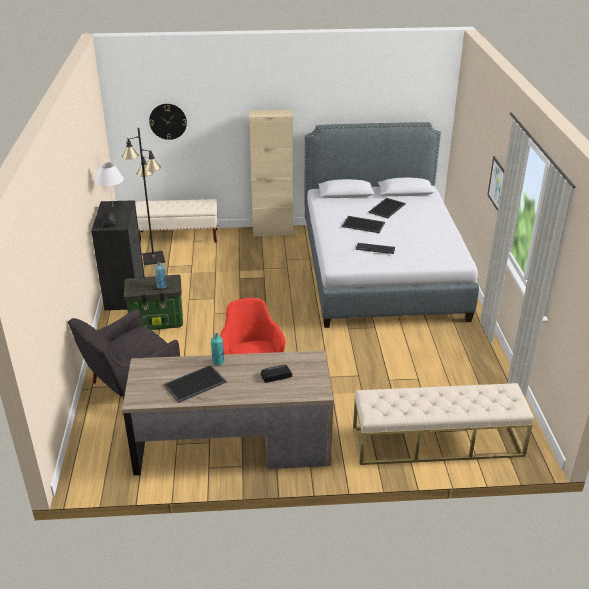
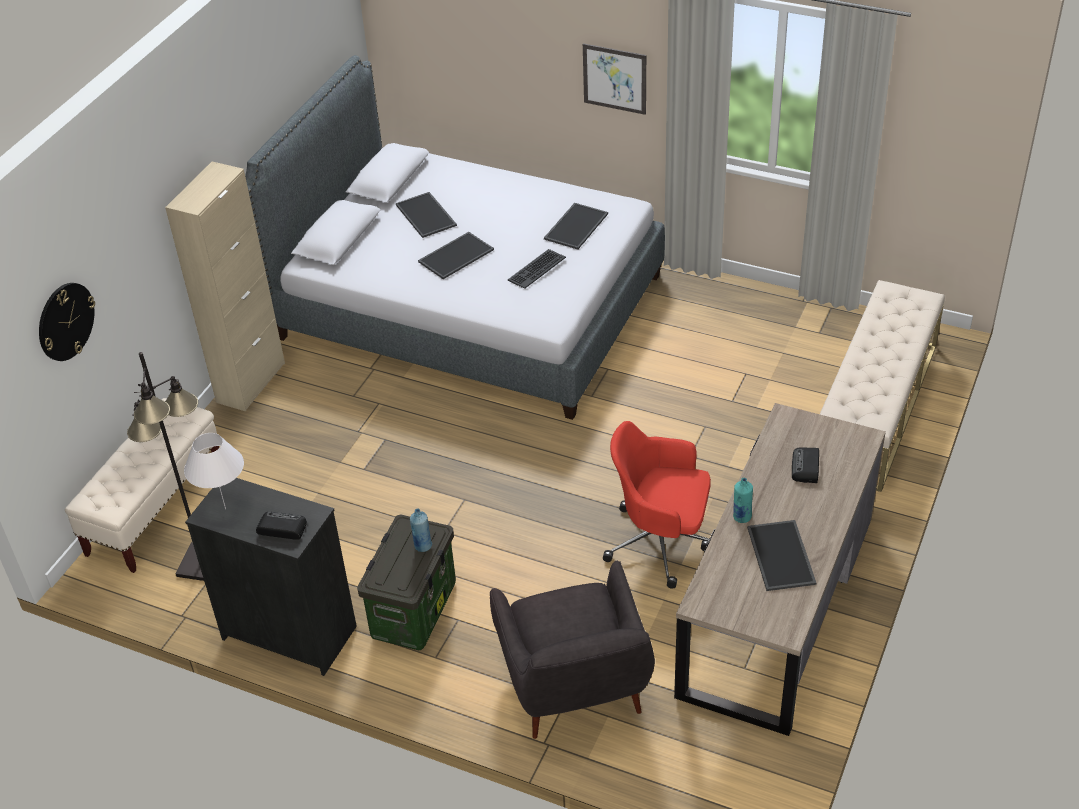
camera: 60 degrees left, 10 degrees up
none -> tray [544,203,608,250]

